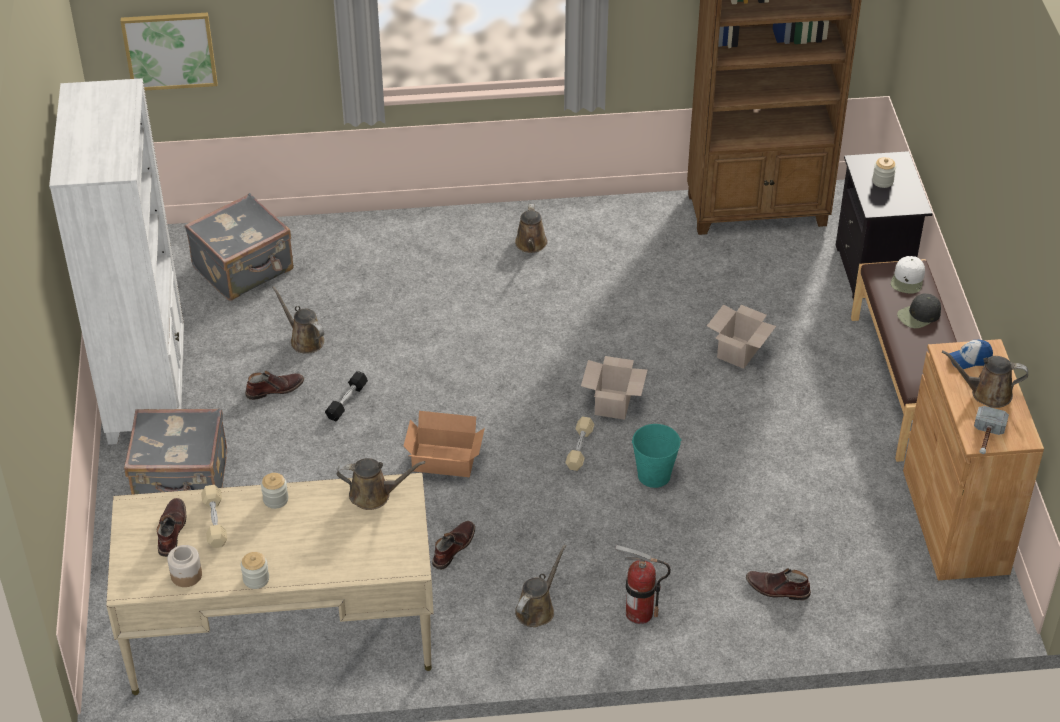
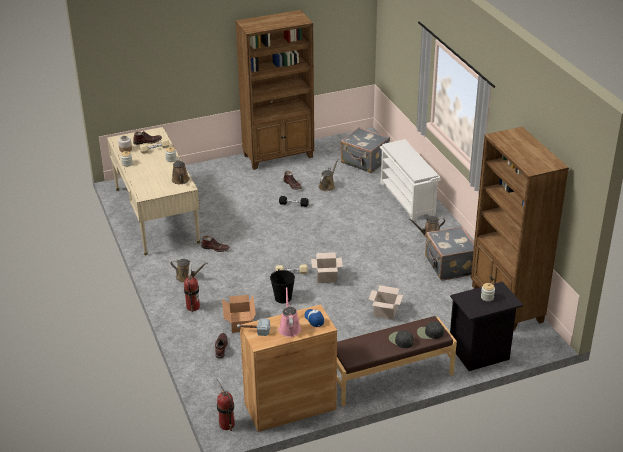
camera: 75 degrees right, 10 degrees down
white bookcase [49,78,184,444] -> brown bookcase [235,10,314,170]
picture [120,13,217,91] -> none
grey suitcase [124,408,227,494] -> grey suitcase moved to [425,226,474,281]
cardboard box [404,411,485,477] -> cardboard box moved to [222,295,256,333]
turquoise bucket [632,424,682,488] -> black bucket [270,269,295,303]
white cap [891,256,925,294] -> black cap [417,322,444,339]
brown watering can [942,350,1028,408] -> pink watering can [279,287,301,337]
none -> fire extinguisher [216,376,235,431]
none -> white shoe rack [380,139,440,221]

